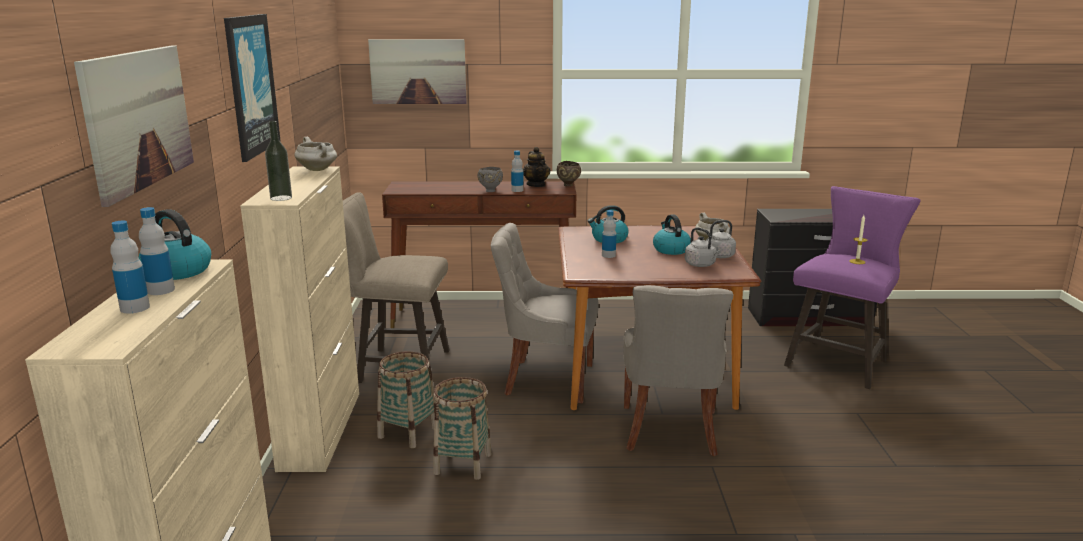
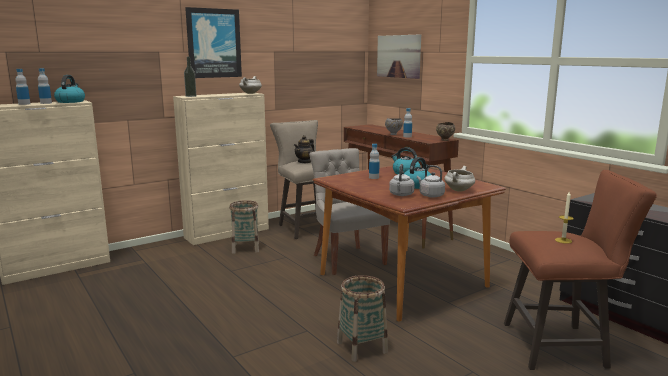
camera: 55 degrees right, 5 degrees down
picture [74,46,194,207] -> none
basket [433,377,492,480] -> basket moved to [337,275,388,362]
teapot [523,147,550,187] -> teapot moved to [294,135,315,163]
grey chair [623,285,733,456] -> none
purple stool [784,186,921,389] -> brown stool [504,170,657,370]

